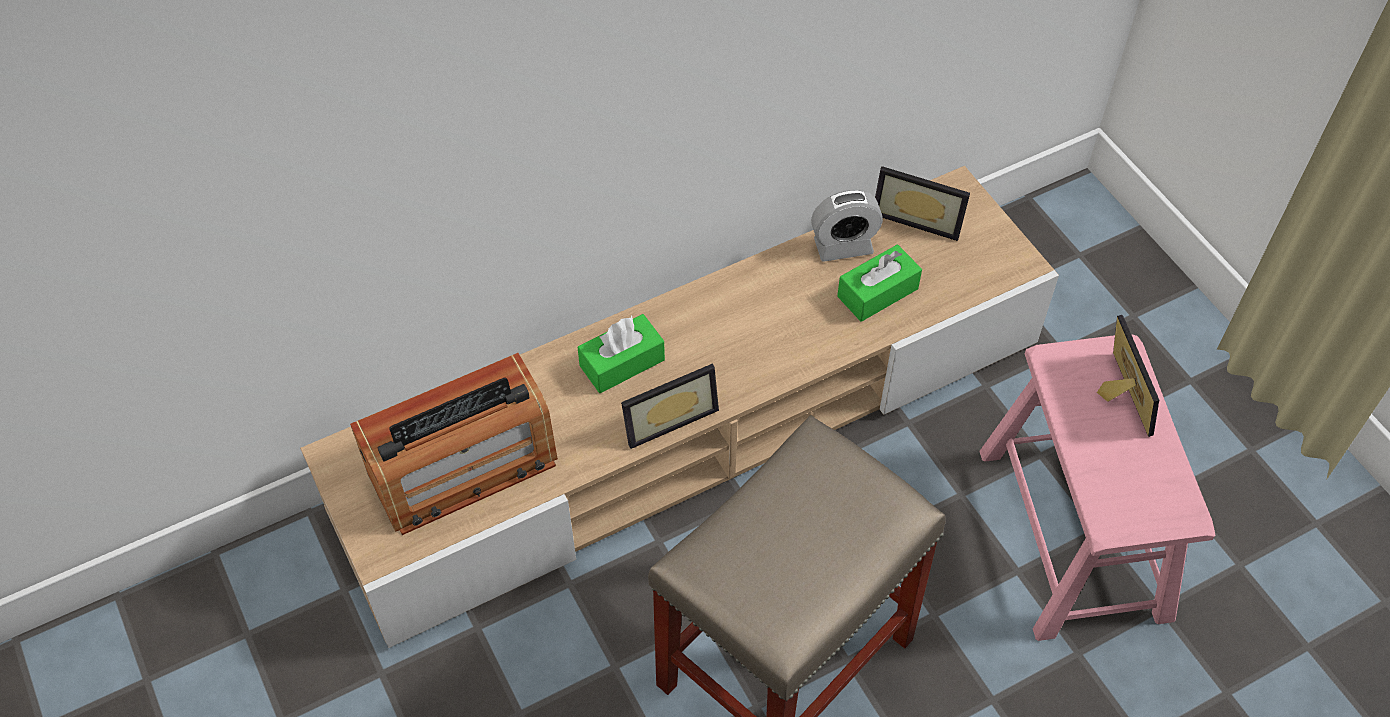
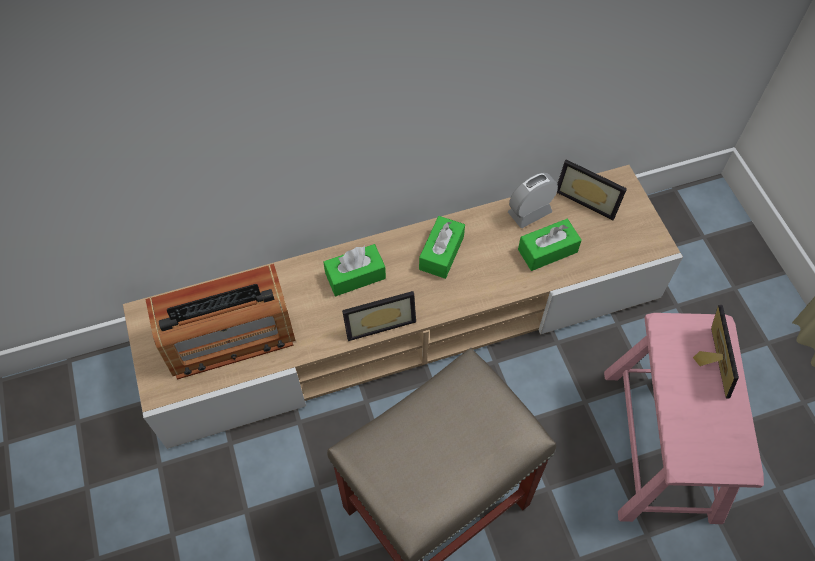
camera: 10 degrees right, 5 degrees up
alarm clock [811,190,883,262] -> alarm clock turned 150 degrees clockwise [508,173,558,228]
none -> green tissue box [419,216,465,279]

